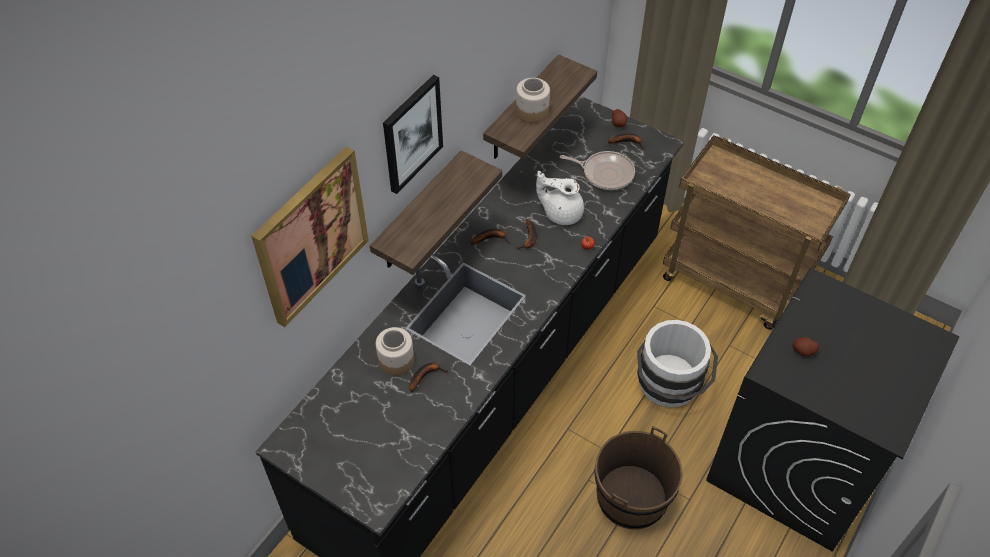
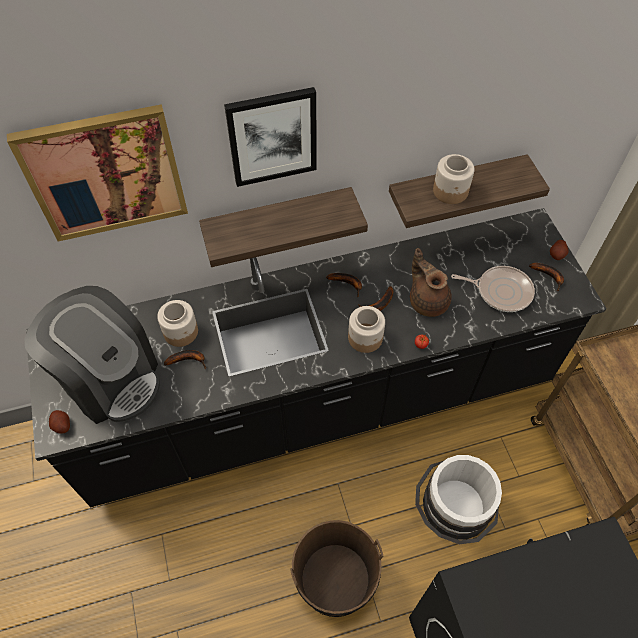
camera: 40 degrees right, 5 degrees up
white teapot [536,171,584,225] -> brown teapot [410,248,452,317]
frying pan [560,151,635,190] -> frying pan turned 45 degrees counterclockwise [451,266,535,312]
potato [793,337,819,356] -> potato moved to [49,410,70,433]
none -> coffee machine [25,286,160,424]
none -> jar [348,306,385,353]

